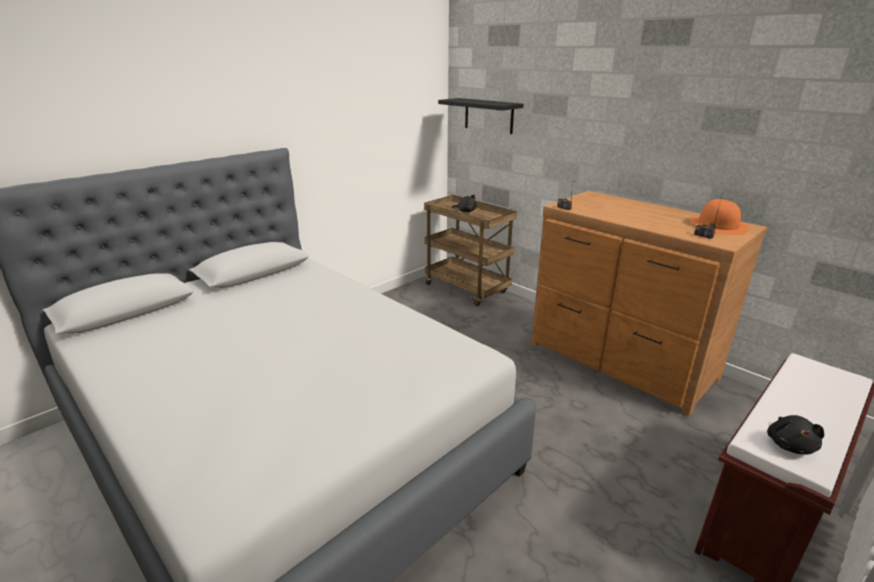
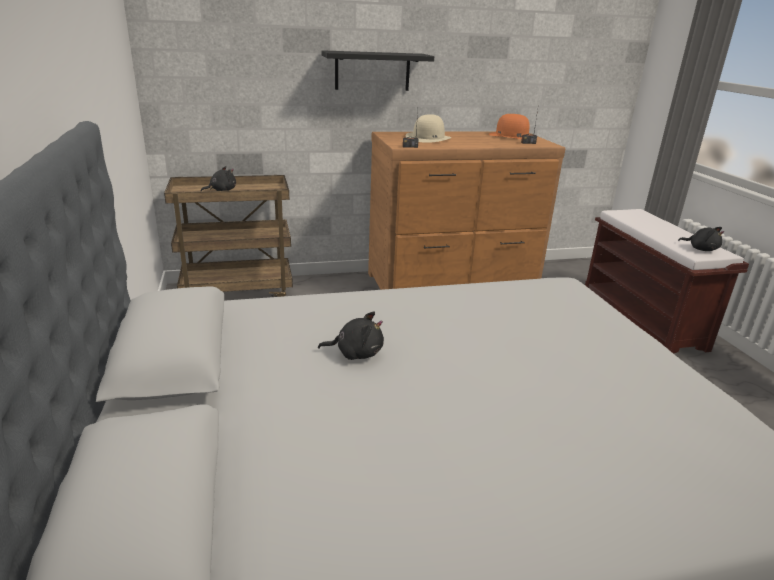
camera: 60 degrees left, 0 degrees up
black shelf [438,98,523,134] -> black shelf moved to [321,50,434,91]
none -> black plush toy [318,312,384,360]
none -> beige hat [406,114,452,143]

